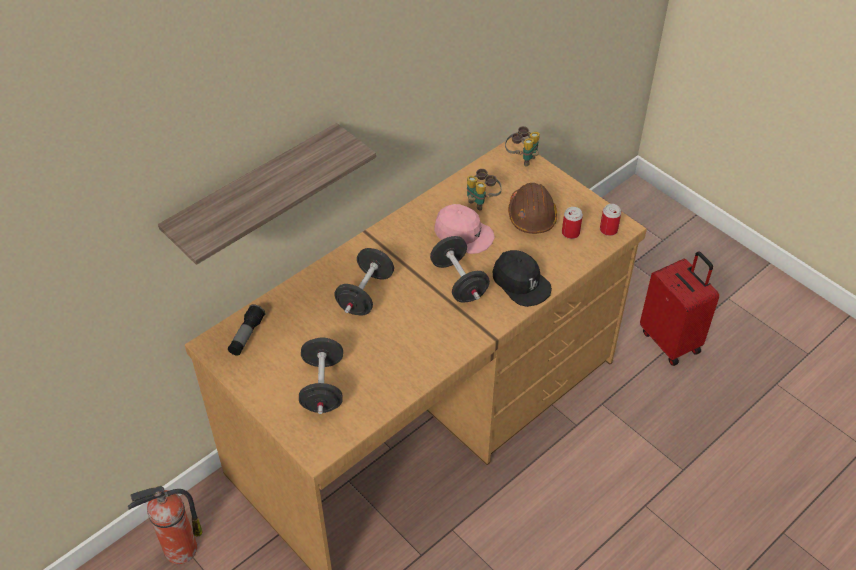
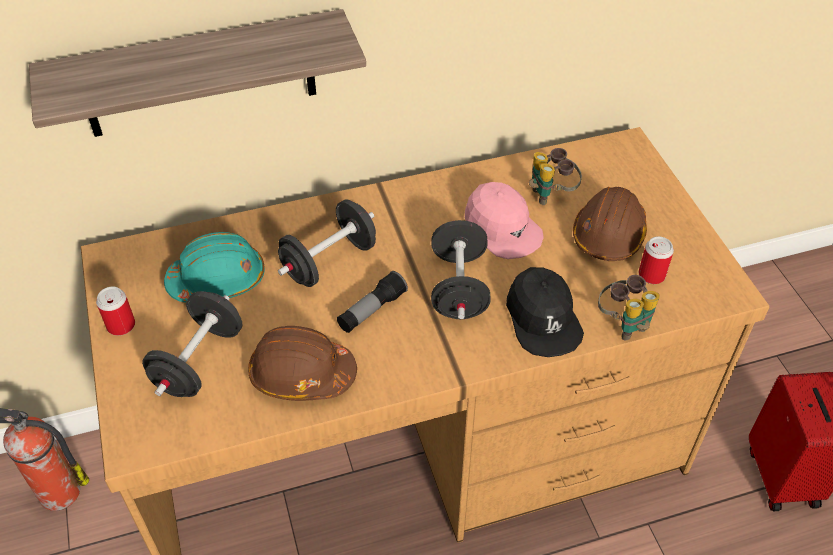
camera: 25 degrees right, 0 degrees up
flashlight [228,304,266,356] -> flashlight moved to [337,271,408,333]
binoculars [505,126,540,167] -> binoculars moved to [598,275,660,340]
can [600,204,621,236] -> can moved to [96,287,135,336]
none -> turquoise hard hat [164,232,265,302]
none -> brown hard hat [248,326,357,401]

